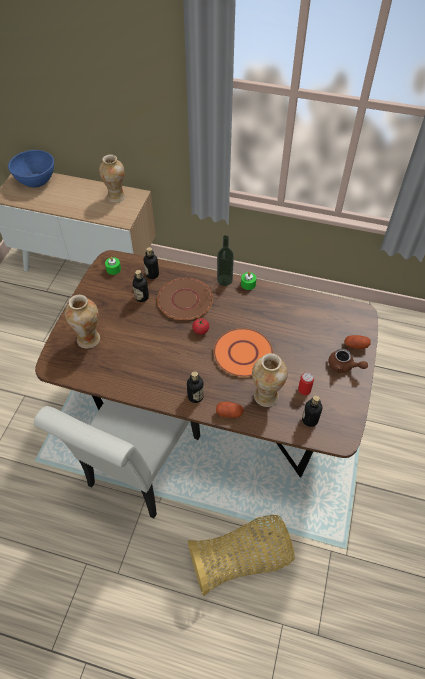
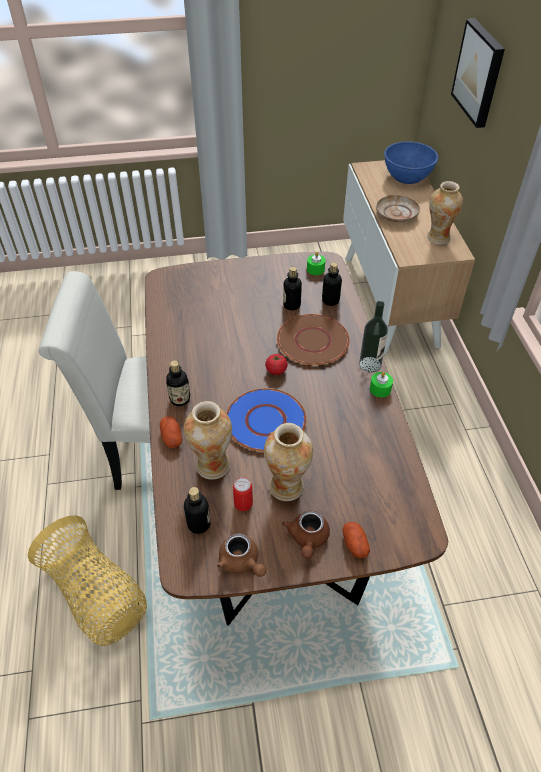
camera: 65 degrees right, 5 degrees down
vase [65,295,100,349] -> vase moved to [264,423,313,501]
orange plate [214,328,273,377] -> blue plate [226,388,306,452]
none -> brown teapot [217,533,266,577]
none -> beige plate [376,195,420,222]
none -> picture [451,19,505,128]

